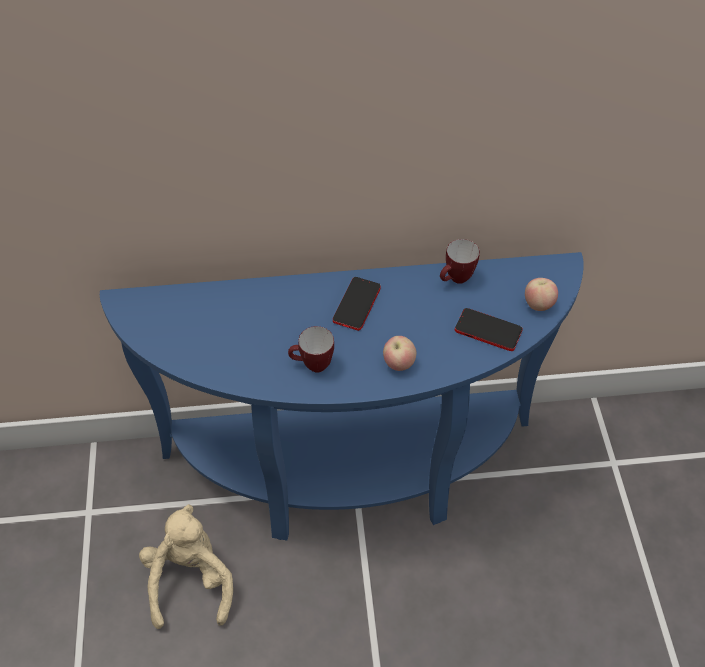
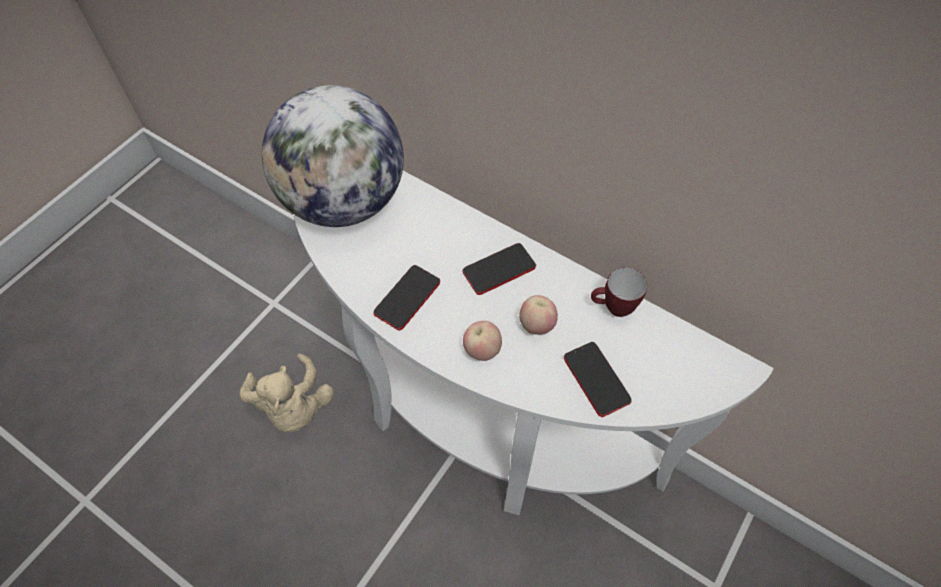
camera: 40 degrees right, 5 degrees up
blue console table [100,252,584,540] -> white console table [293,171,774,515]
beige plush toy [139,504,233,629] -> beige plush toy turned 120 degrees clockwise [240,354,334,432]
mug [288,326,334,372] -> phone [374,265,440,331]
apple [525,278,558,311] -> apple moved to [519,295,558,335]
none -> globe [262,85,404,227]

